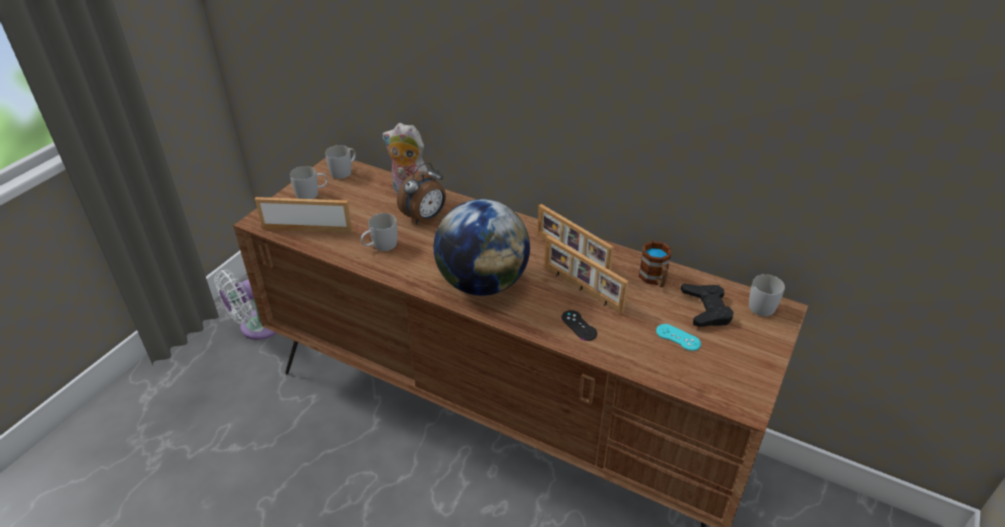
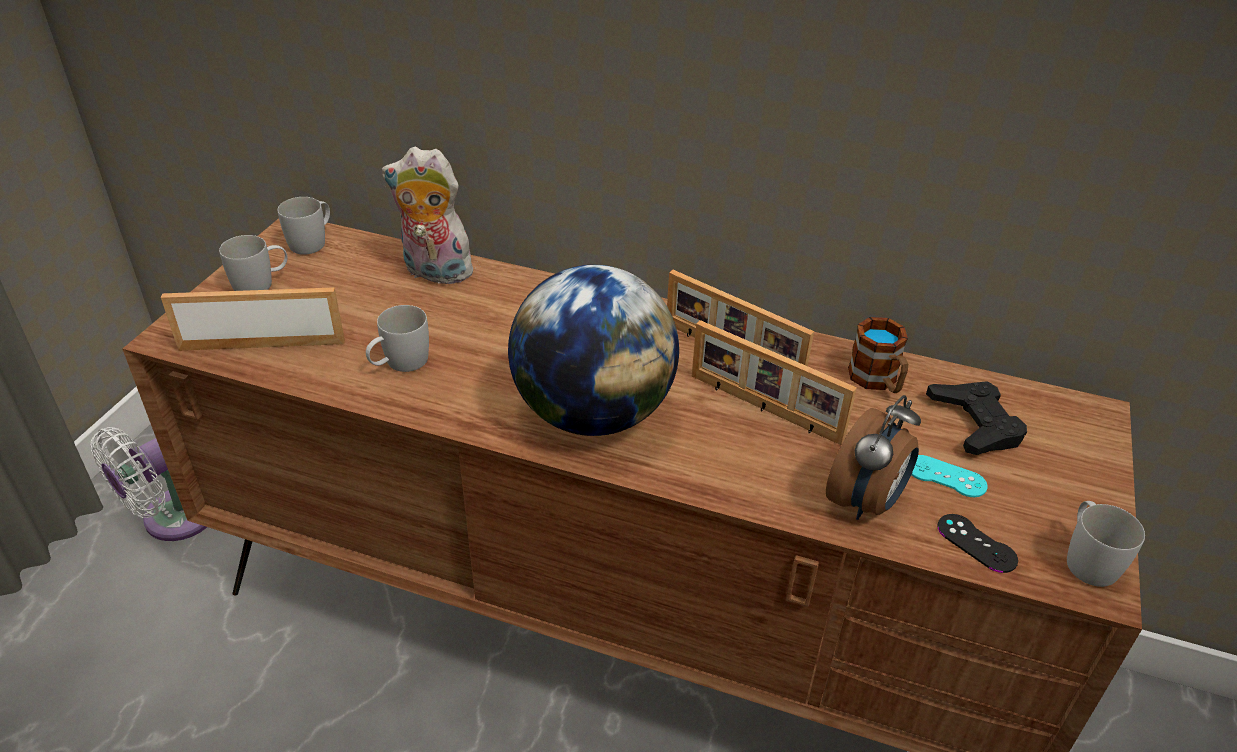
camera: 10 degrees left, 0 degrees up
alarm clock [397,162,446,224] -> alarm clock moved to [826,395,921,520]
black game controller [562,310,597,341] -> black game controller moved to [938,514,1018,573]
white mug [749,274,785,316] -> white mug moved to [1067,501,1145,587]

